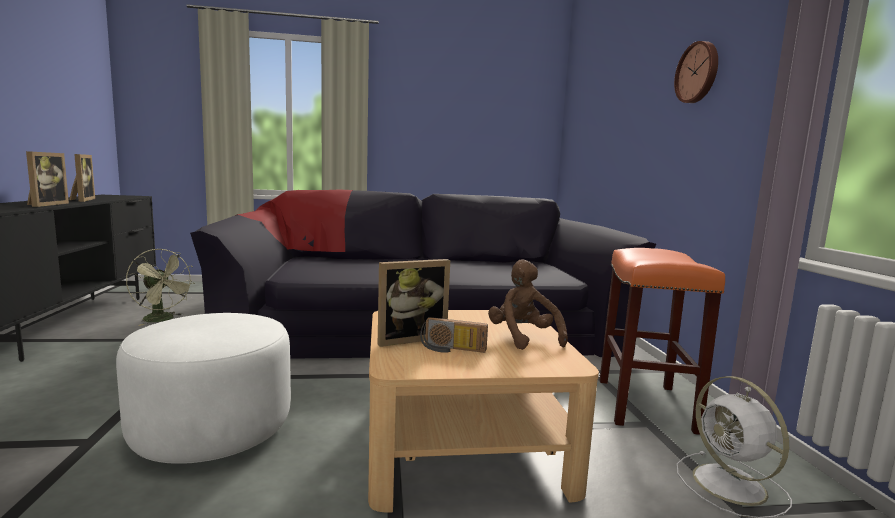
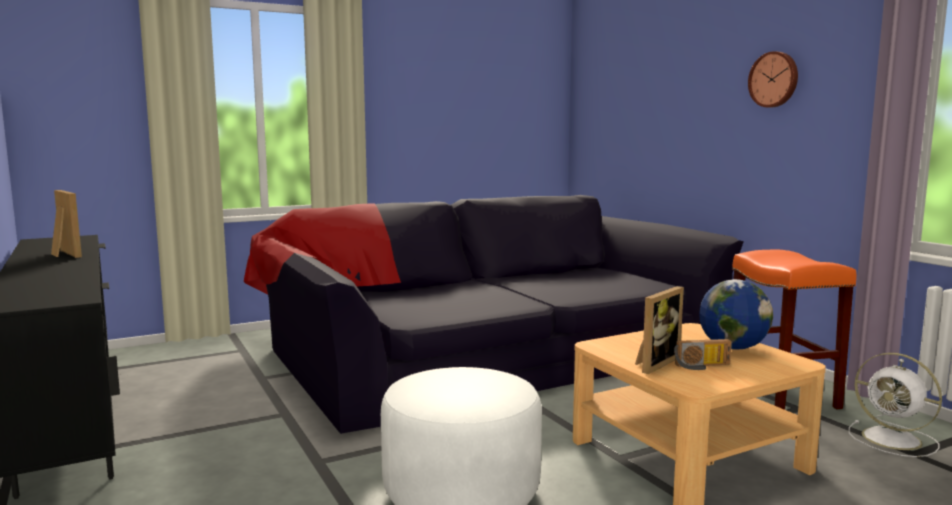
camera: 20 degrees left, 0 degrees up
picture frame [26,151,69,207] -> none
green fan [126,249,195,326] -> none
brown plush toy [488,259,568,350] -> globe [699,279,773,350]

